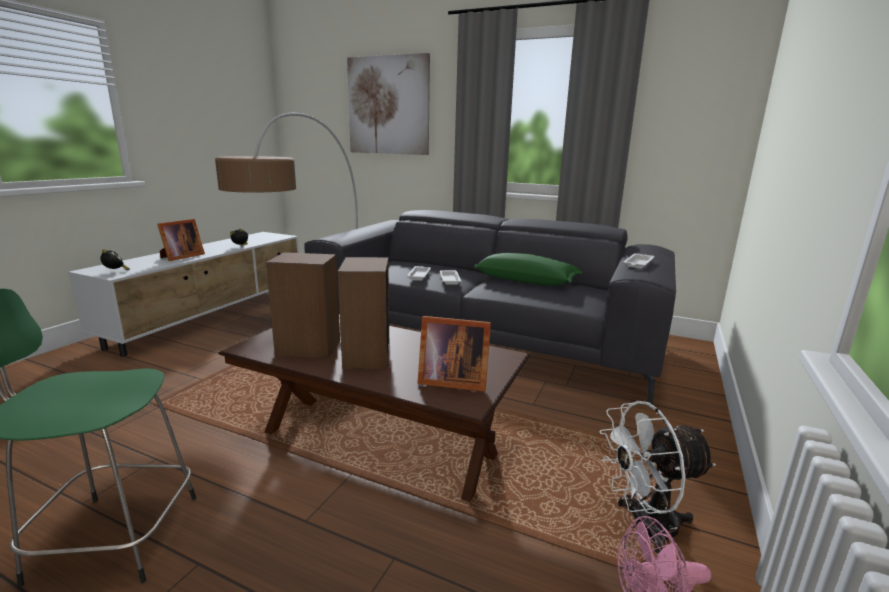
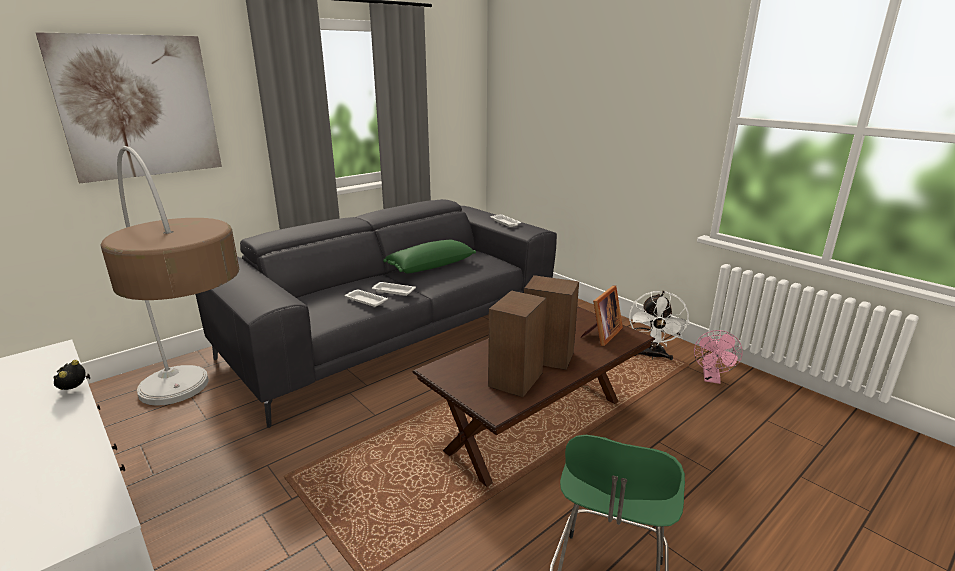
camera: 65 degrees left, 5 degrees up
alarm clock [100,249,130,271] -> none
picture frame [157,219,205,261] -> none

